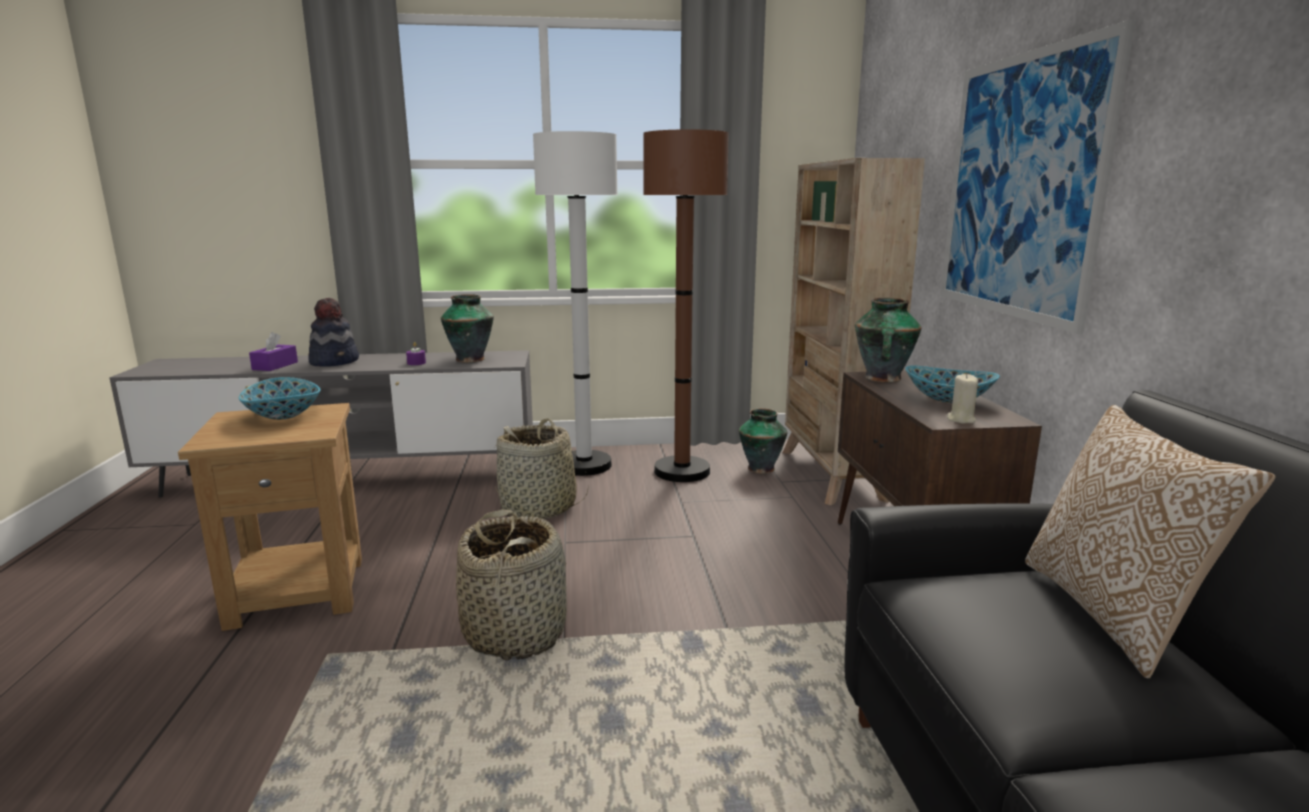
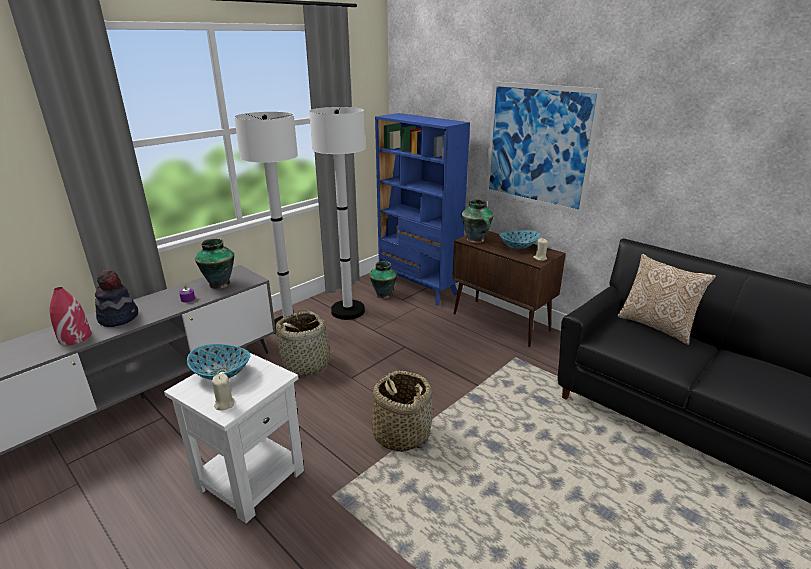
camera: 40 degrees left, 10 degrees up
brown side table [178,403,362,631] -> white side table [164,353,304,523]
purple tissue box [249,332,298,371] -> red vase [49,287,91,345]
brown floor lamp [643,129,729,482] -> white floor lamp [309,107,365,320]
beige bookcase [783,158,925,505] -> blue bookcase [375,113,470,306]
none -> beige candle [212,374,235,411]

